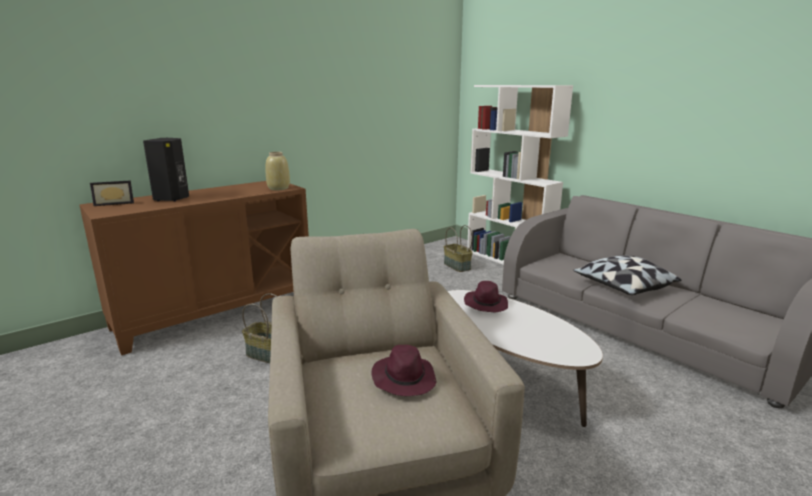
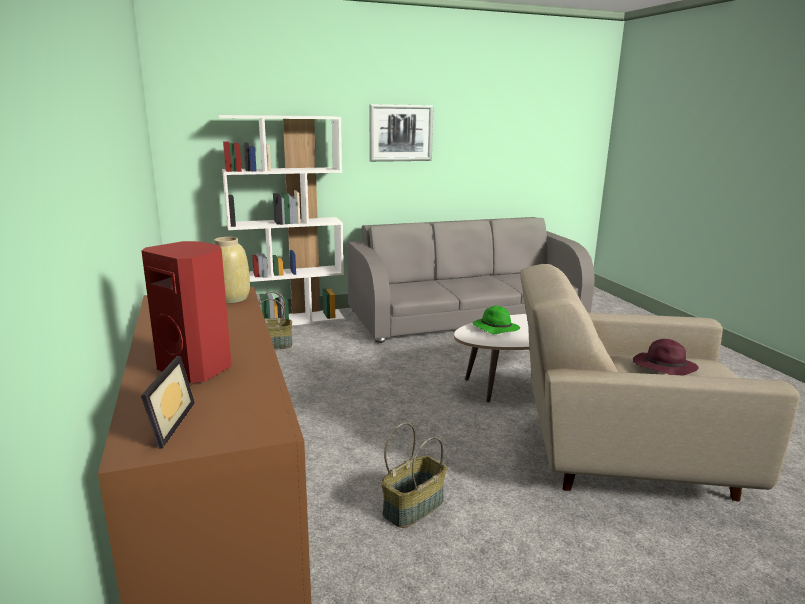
camera: 70 degrees left, 0 degrees up
black speaker [143,138,189,201] -> red speaker [142,241,232,383]
purple hat [464,281,508,312] -> green hat [472,306,520,334]
pillow [573,255,682,295] -> none
none -> picture [369,104,434,162]

